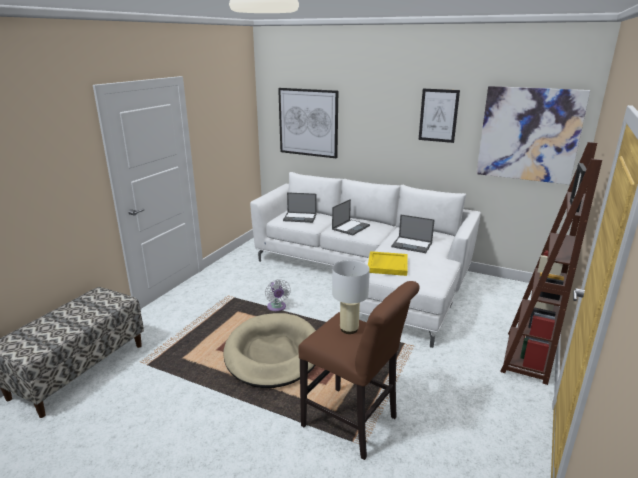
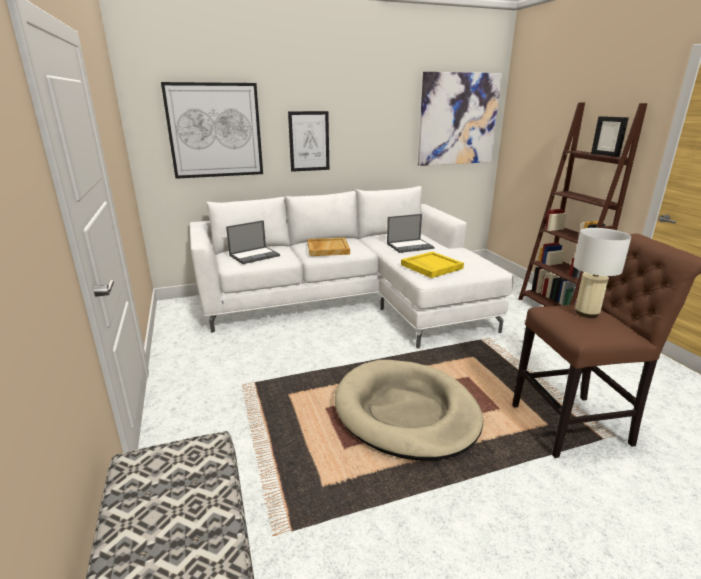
camera: 45 degrees left, 0 degrees up
white fan [265,279,291,311] -> none
laptop [332,199,370,235] -> beige tray [308,238,350,256]
picture [419,89,460,143] -> picture moved to [288,111,329,172]

